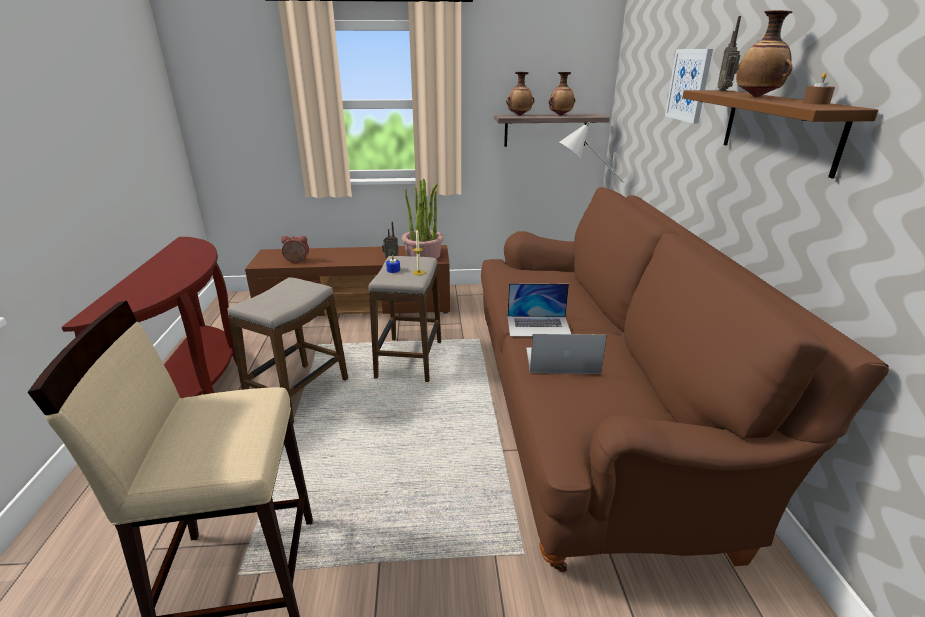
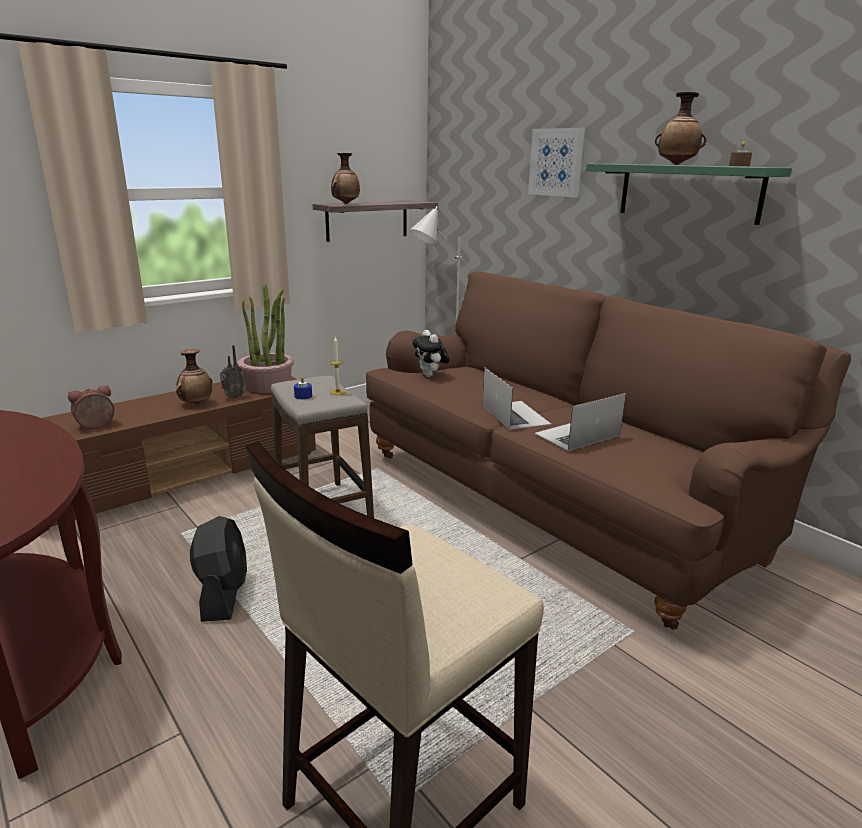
camera: 35 degrees left, 5 degrees down
stool [227,277,348,423] -> black fan [190,516,247,622]
laptop [507,283,571,337] -> laptop turned 75 degrees counterclockwise [483,367,551,430]
vase [549,72,575,116] -> vase moved to [176,349,212,404]
brown shelf [682,90,878,178] -> green shelf [586,164,792,225]
radio [718,16,741,91] -> none
none -> plush toy [412,330,450,377]

